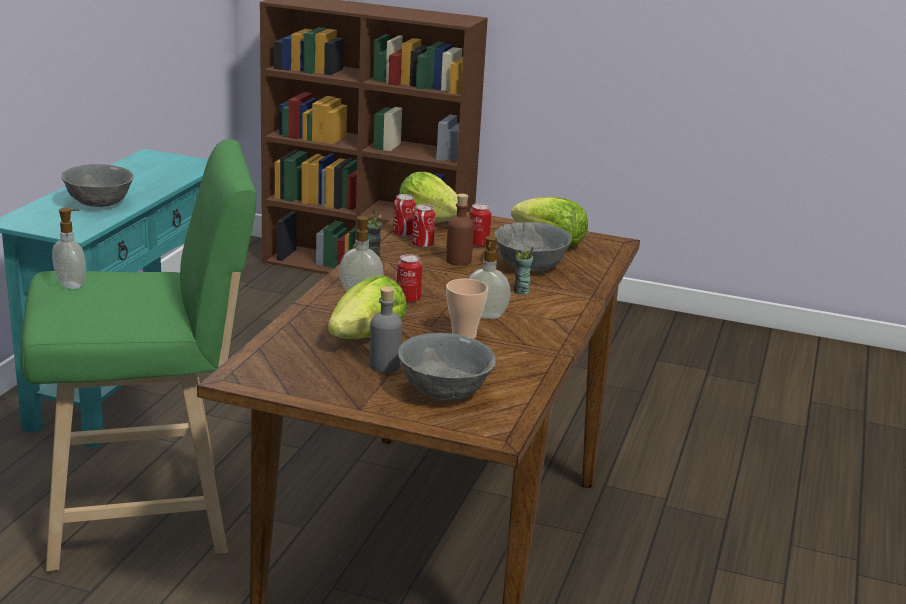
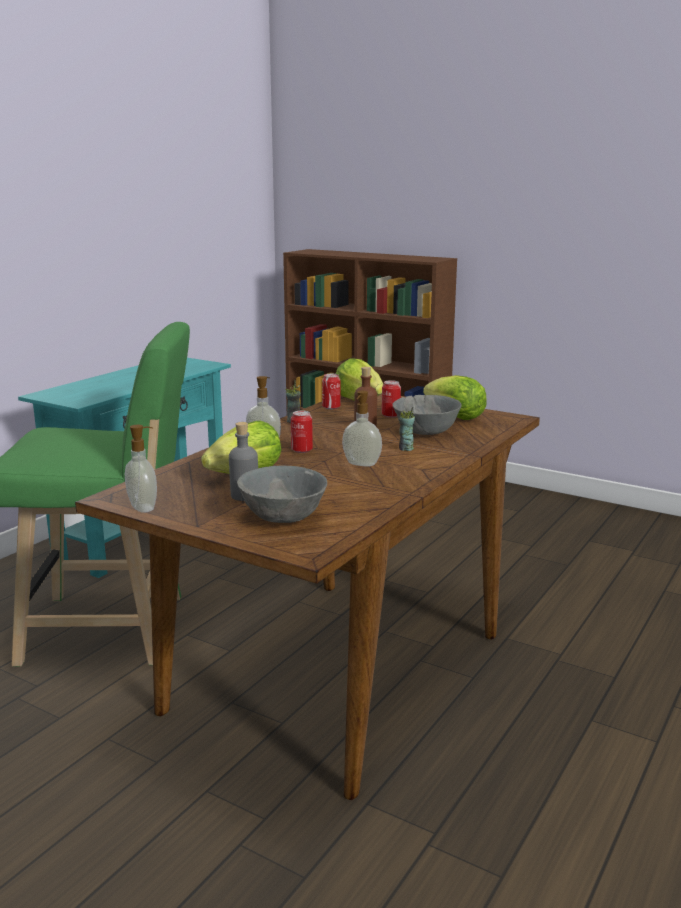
camera: 15 degrees right, 5 degrees down
soap dispenser [52,208,86,289] -> soap dispenser moved to [125,425,157,513]
grey bowl [61,164,134,207] -> none
can [412,204,435,248] -> none
cup [446,279,488,339] -> none

